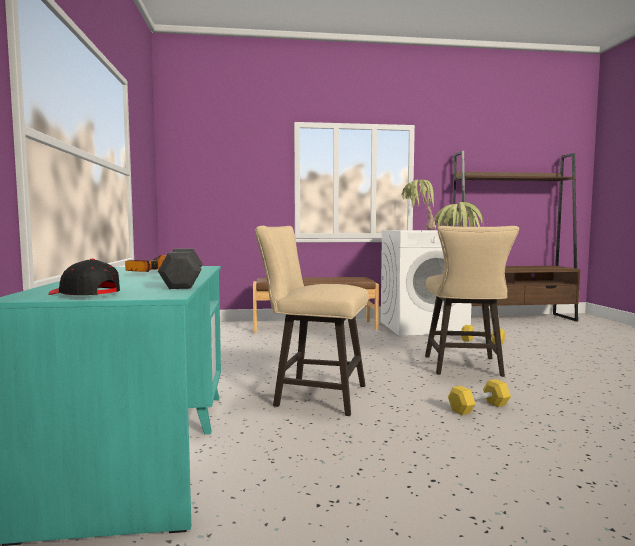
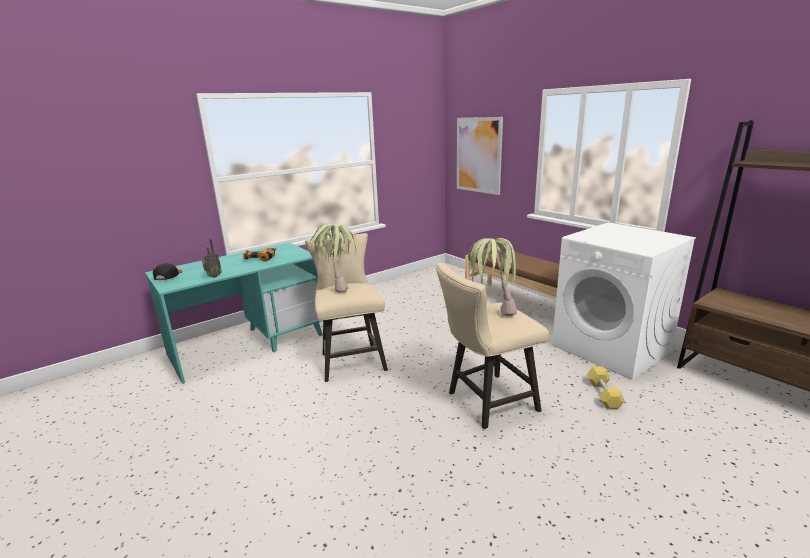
camera: 60 degrees right, 15 degrees up
black dumbbell [158,248,202,289] -> radio [202,239,222,278]
potted plant [402,179,435,230] -> potted plant moved to [309,223,357,293]
yellow dumbbell [448,379,511,415] -> none
none -> picture [457,117,503,195]

